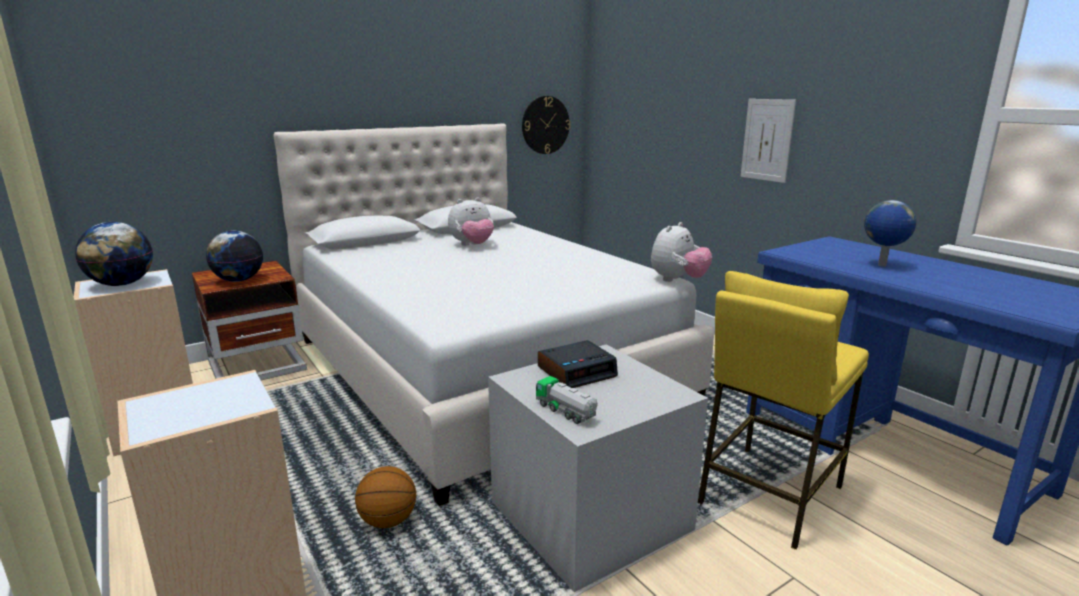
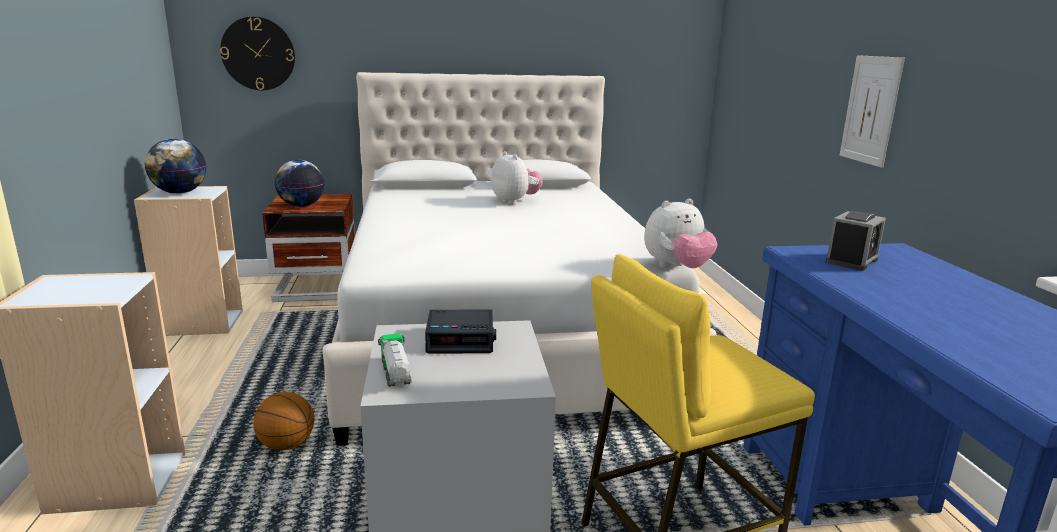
camera: 25 degrees right, 0 degrees up
plush toy [448,198,494,246] -> plush toy turned 120 degrees counterclockwise [491,151,543,205]
wall clock [522,96,570,154] -> wall clock moved to [220,17,295,90]
globe [864,200,916,267] -> none
none -> alarm clock [826,211,886,271]

